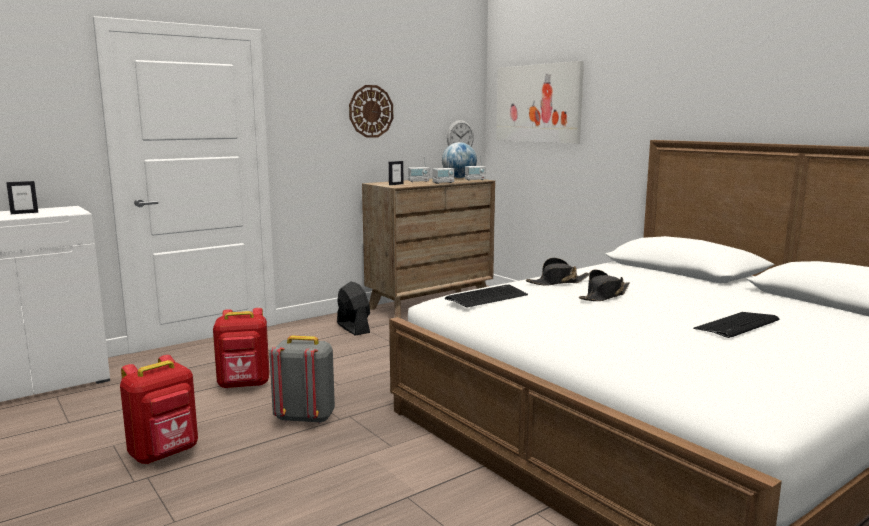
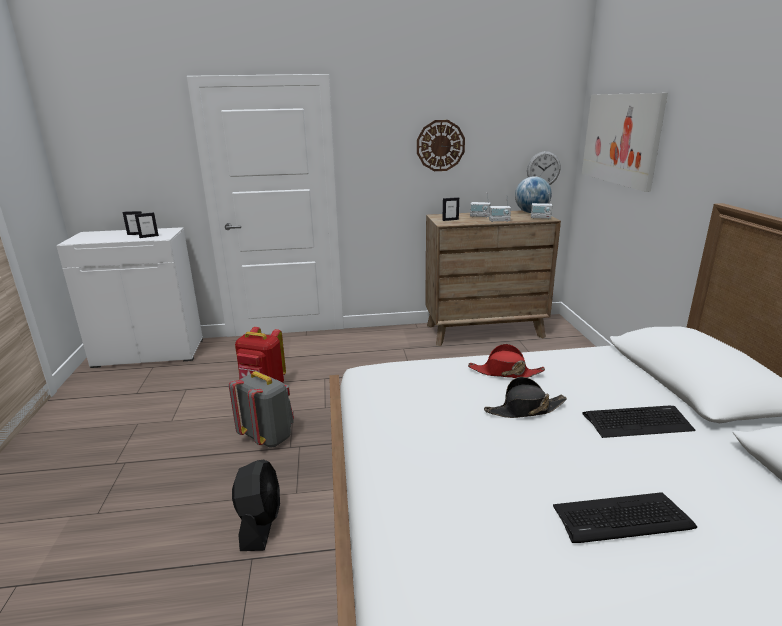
camera: 30 degrees right, 10 degrees up
red backpack [120,355,198,464] -> none
black fan [337,281,370,335] -> black fan moved to [232,459,280,551]
keyboard [445,285,528,308] -> keyboard moved to [582,406,695,438]
black hat [526,258,589,286] -> red hat [468,344,545,378]
none -> picture frame [135,212,159,238]

